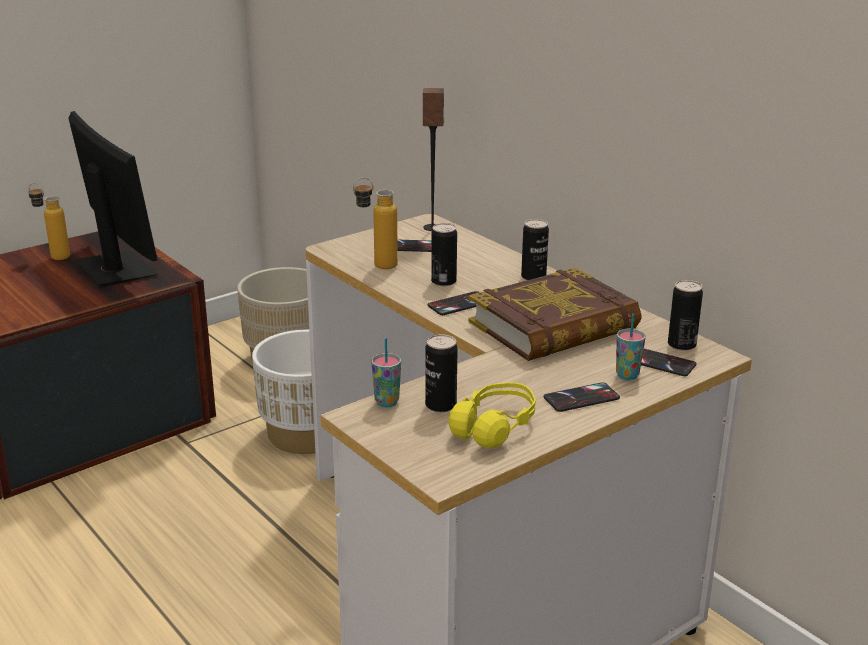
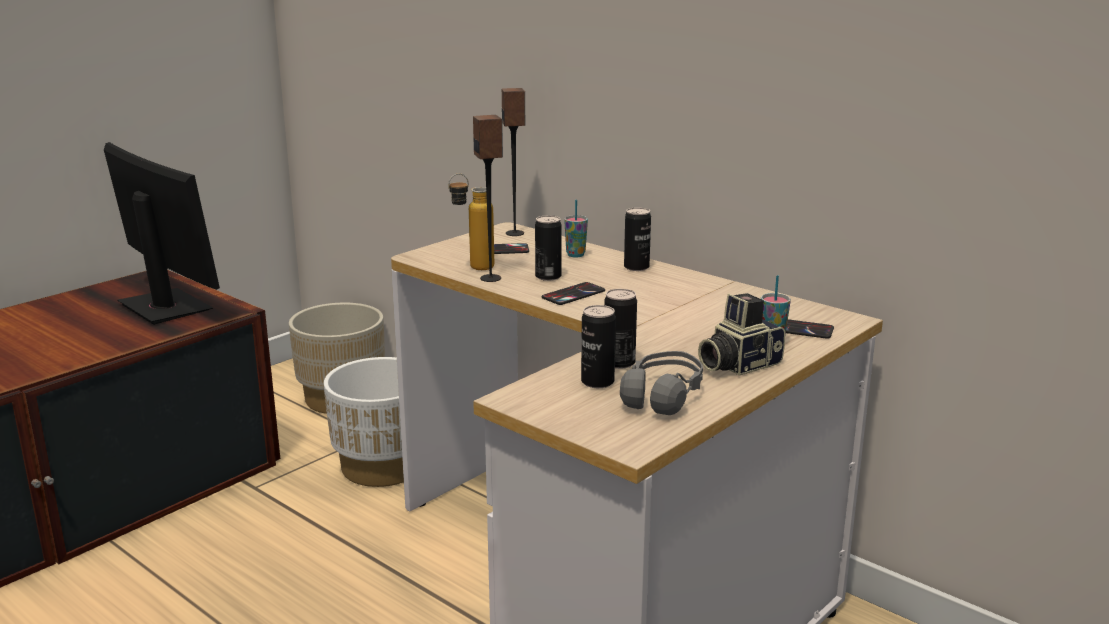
camera: 10 degrees left, 5 degrees down
bottle [28,183,70,260] -> none
cup [371,338,401,407] -> cup moved to [564,200,588,258]
yellow headphones [448,383,536,449] -> grey headphones [620,351,703,415]
book [468,267,642,361] -> none
phone [544,382,620,412] -> camera [698,293,785,376]
can [668,280,703,351] -> can moved to [604,289,637,369]
none -> speaker [473,115,503,282]

